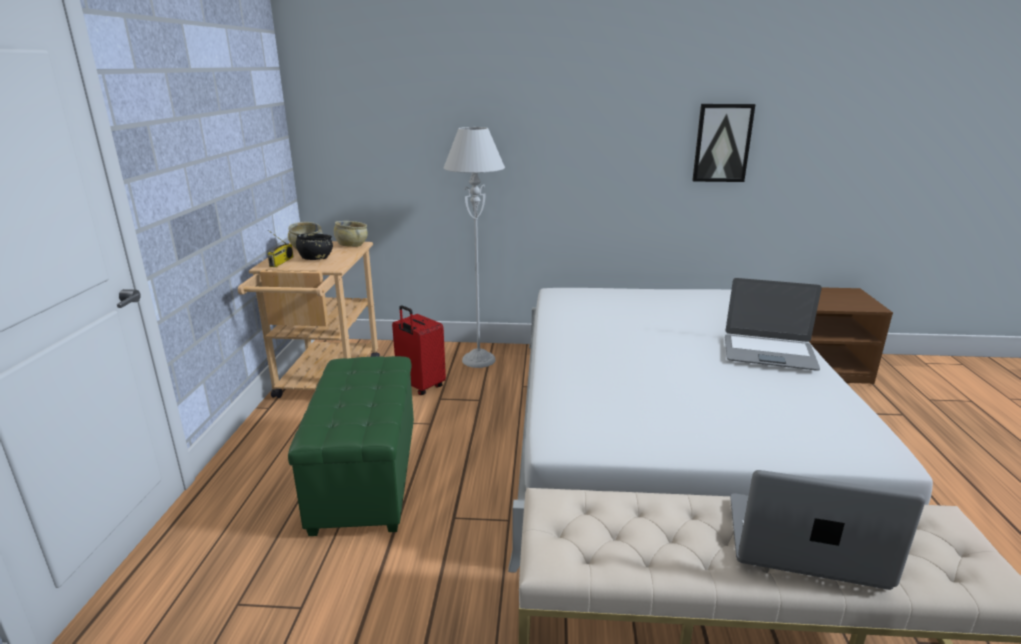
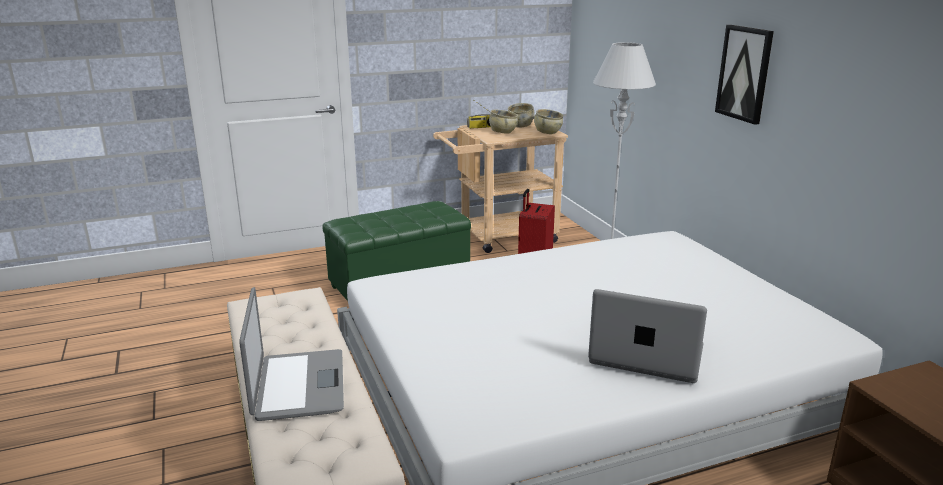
camera: 65 degrees right, 0 degrees up
black bowl [296,233,333,260] -> beige bowl [489,110,518,134]
picture [692,104,756,182] -> picture moved to [715,25,774,125]
laptop [725,278,822,371] -> laptop turned 120 degrees clockwise [588,289,707,383]

